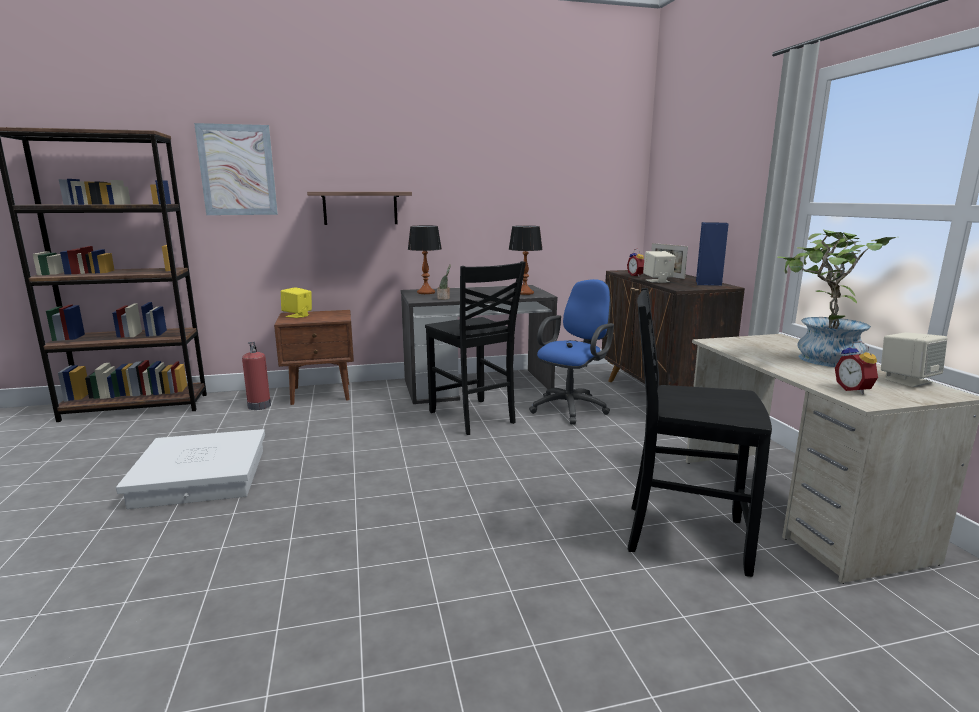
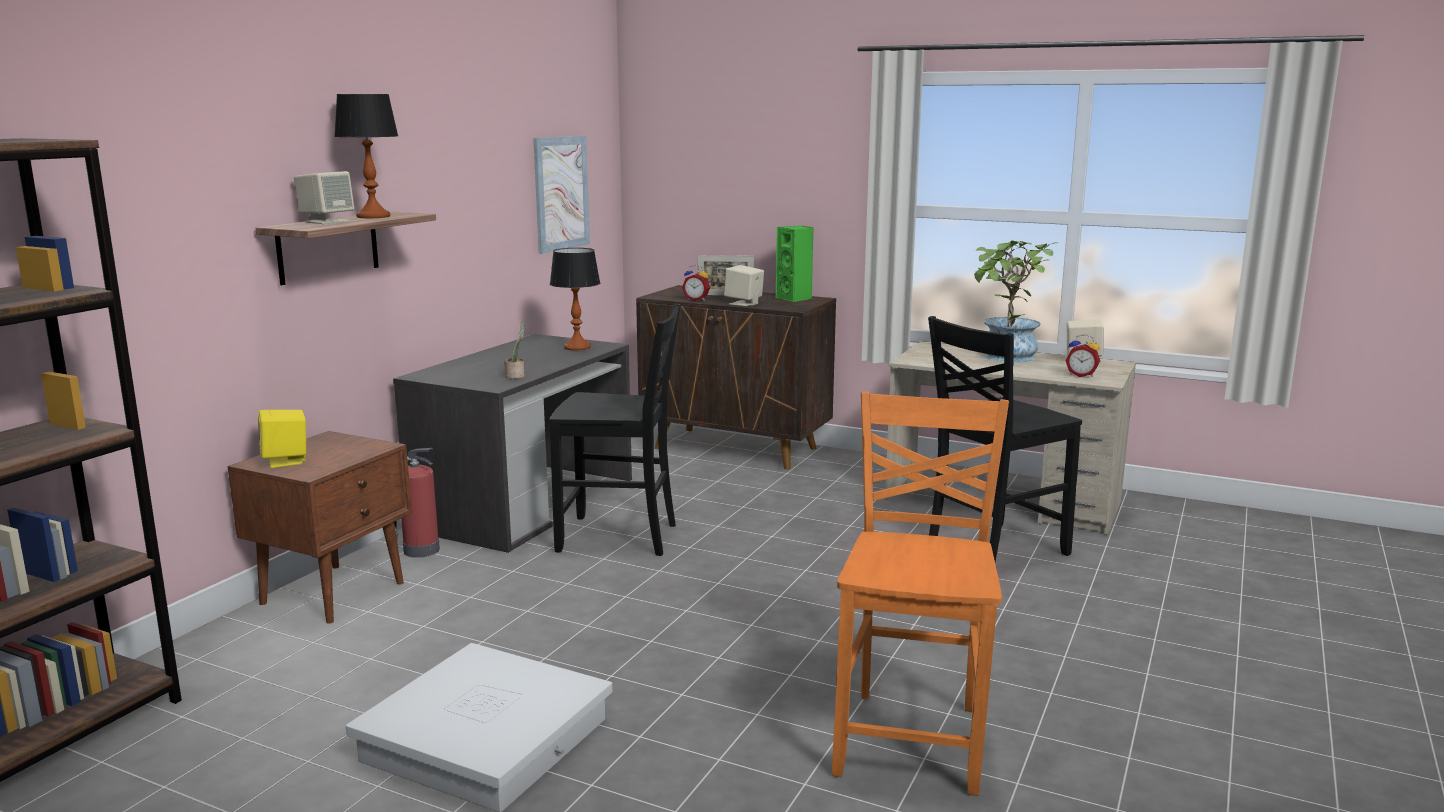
camera: 50 degrees left, 0 degrees up
picture [194,123,278,215] -> picture moved to [533,136,590,254]
fire extinguisher [242,342,271,410] -> fire extinguisher moved to [394,448,440,558]
table lamp [408,225,442,294] -> table lamp moved to [334,94,398,218]
blue office chair [529,279,614,424] -> none
blue speaker [696,222,729,286] -> green speaker [776,226,814,302]
none -> beige speaker [294,171,355,224]
none -> orange chair [832,391,1009,796]

